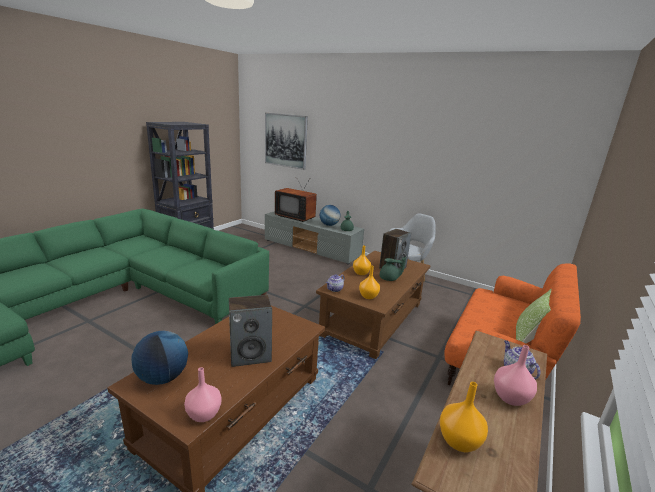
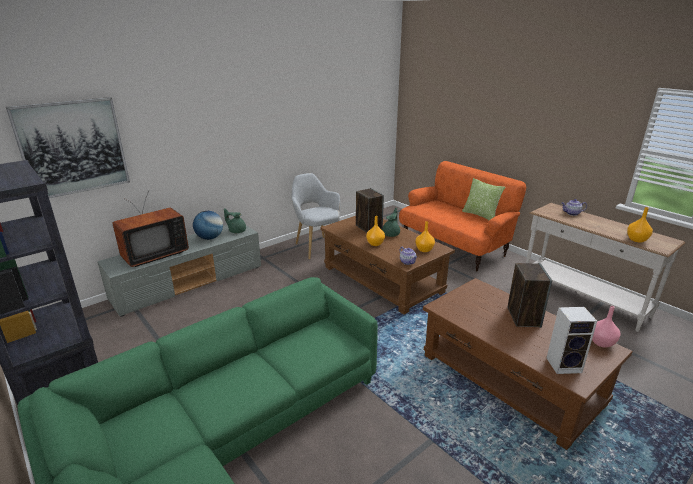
camera: 70 degrees left, 5 degrees up
globe [131,331,188,385] -> speaker [547,307,597,374]
pink vase [494,345,537,406] -> none

